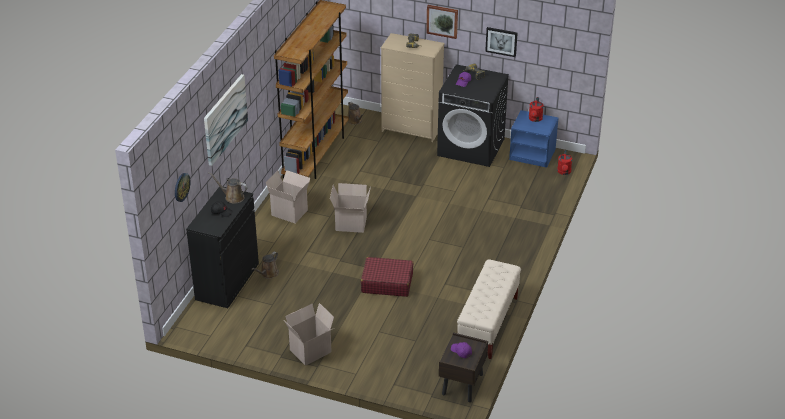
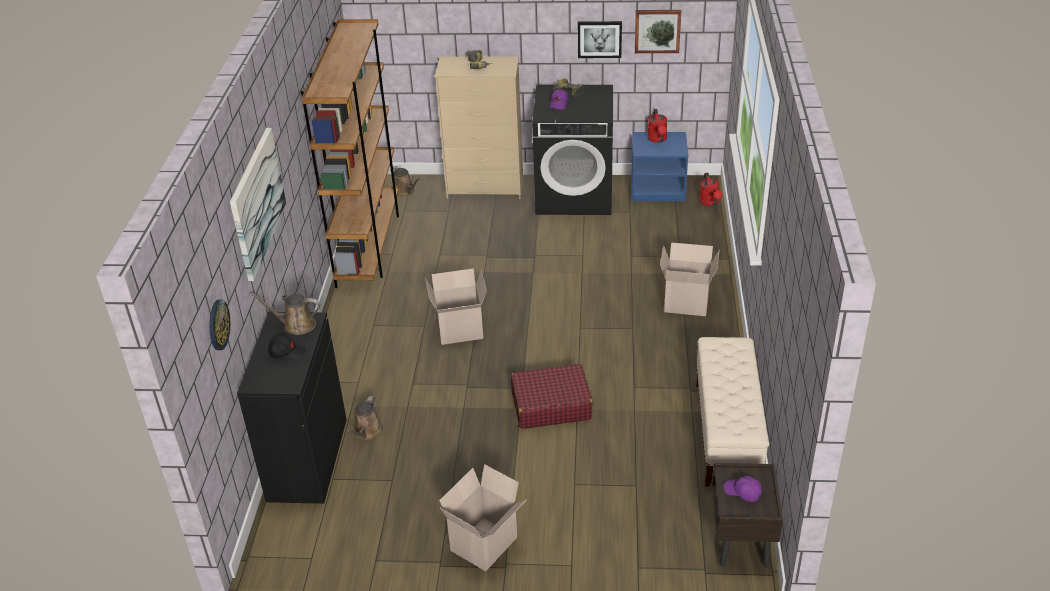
camera: 15 degrees left, 0 degrees up
cardboard box [266,170,310,223] -> cardboard box moved to [660,242,720,316]
picture [426,5,458,39] -> picture moved to [635,10,681,53]

